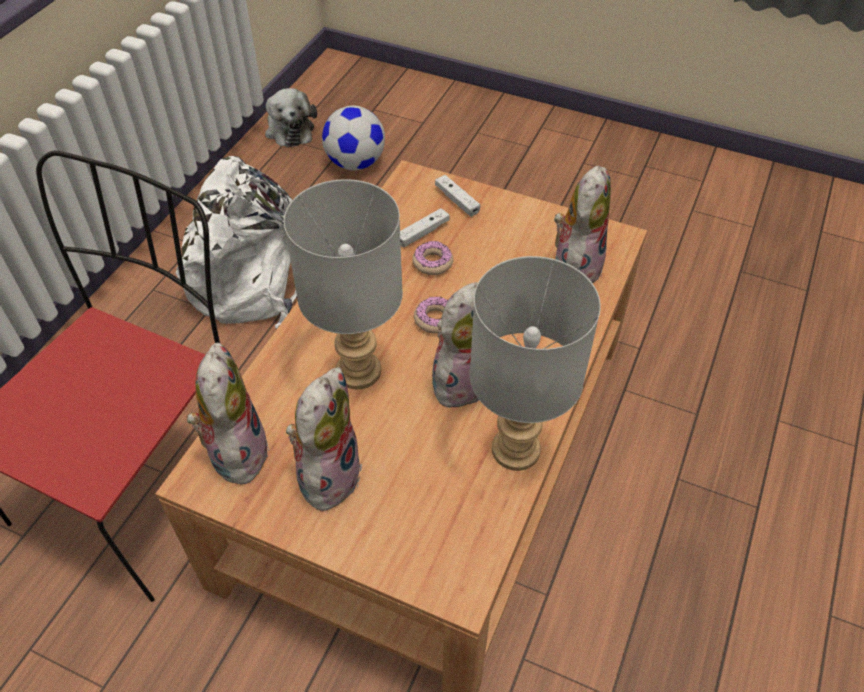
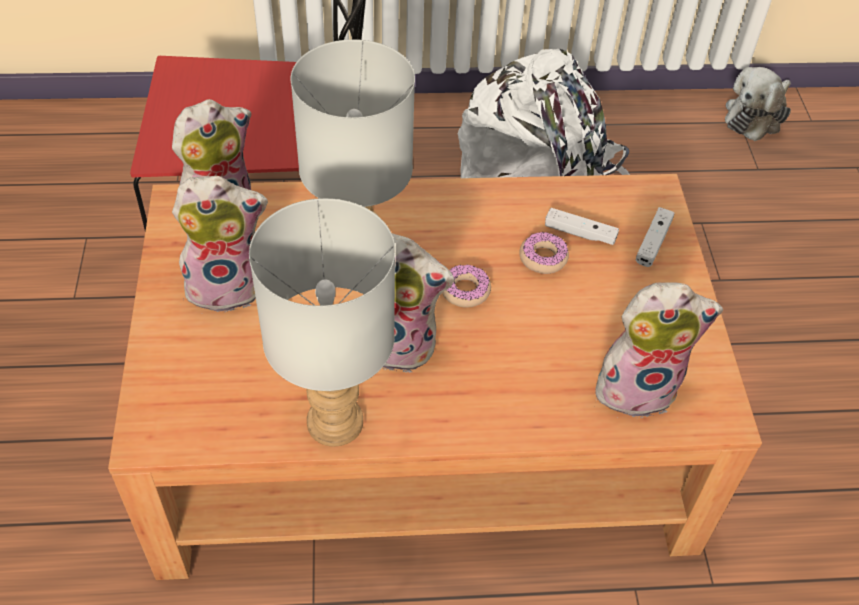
camera: 60 degrees right, 0 degrees up
football [322,105,385,171] -> none

